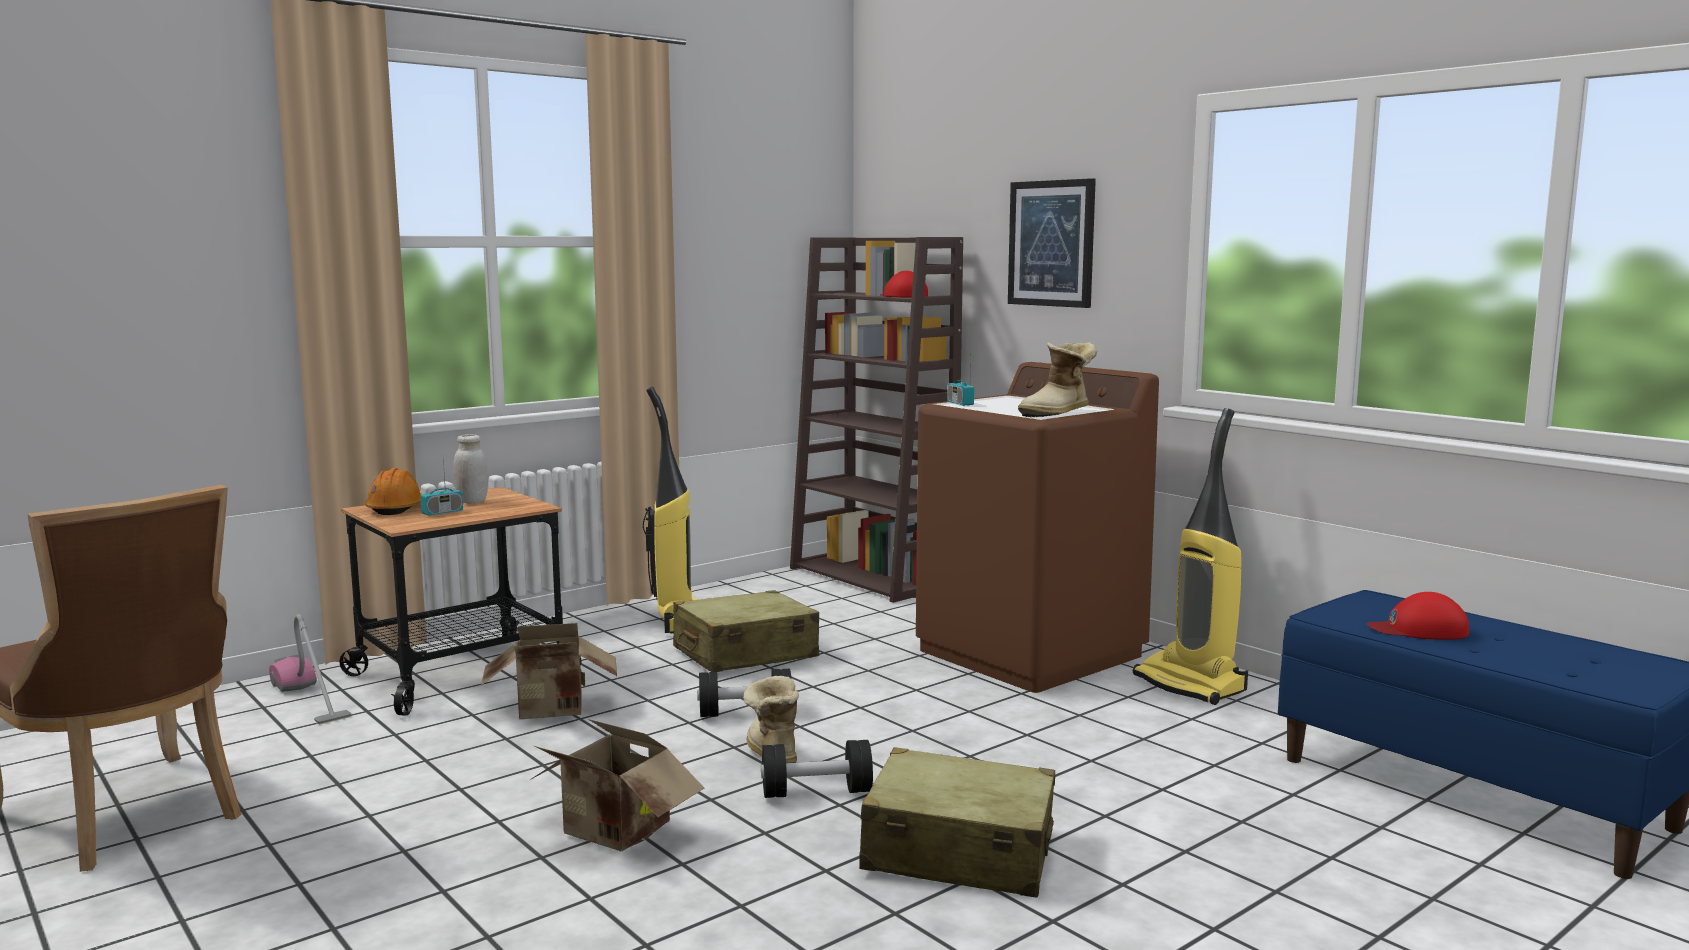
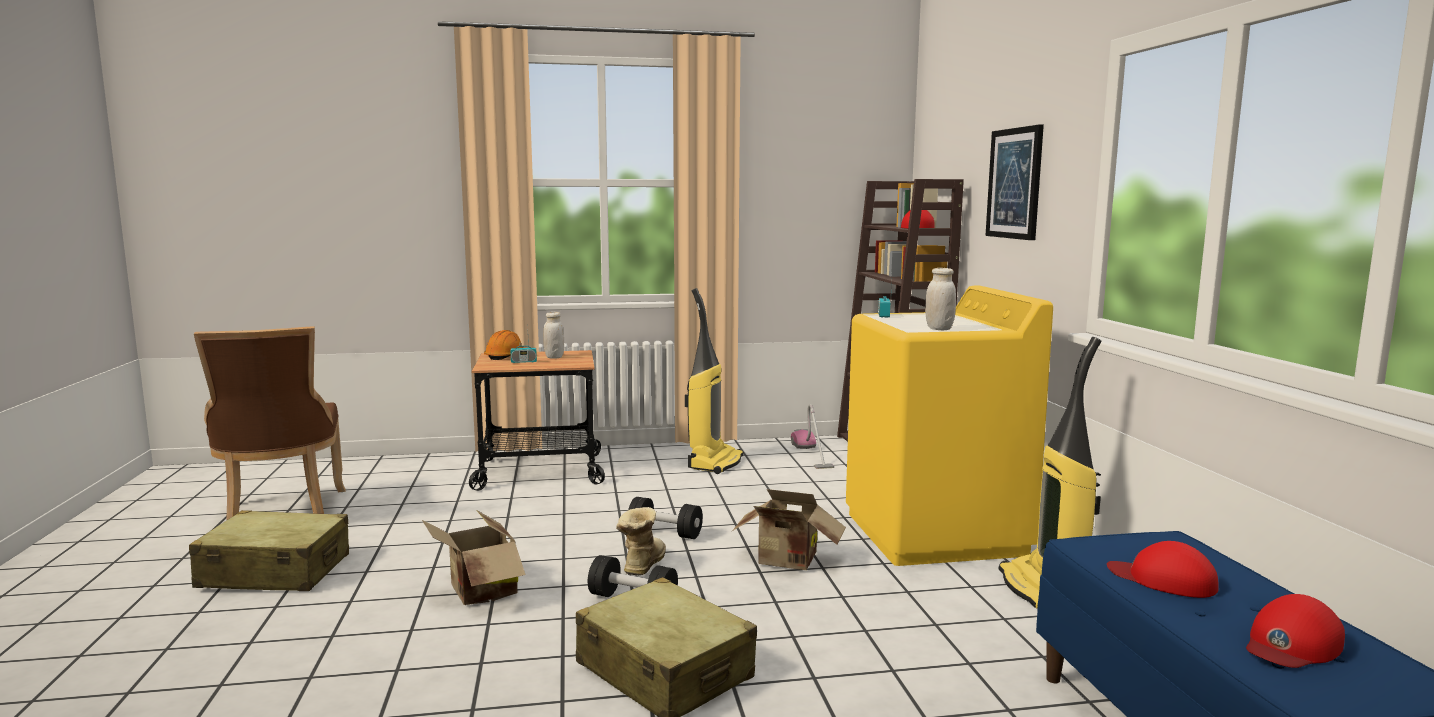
camera: 30 degrees right, 0 degrees up
vacuum cleaner [269,614,351,724] -> vacuum cleaner moved to [791,404,834,469]
cardboard box [481,623,617,719] -> cardboard box moved to [732,489,846,570]
beige suitcase [673,590,819,672] -> beige suitcase moved to [189,510,349,591]
brown washing machine [916,362,1159,693] -> yellow washing machine [846,286,1053,566]
boot [1018,342,1097,417] -> white jar [925,268,956,330]
none -> red cap [1246,594,1345,668]

